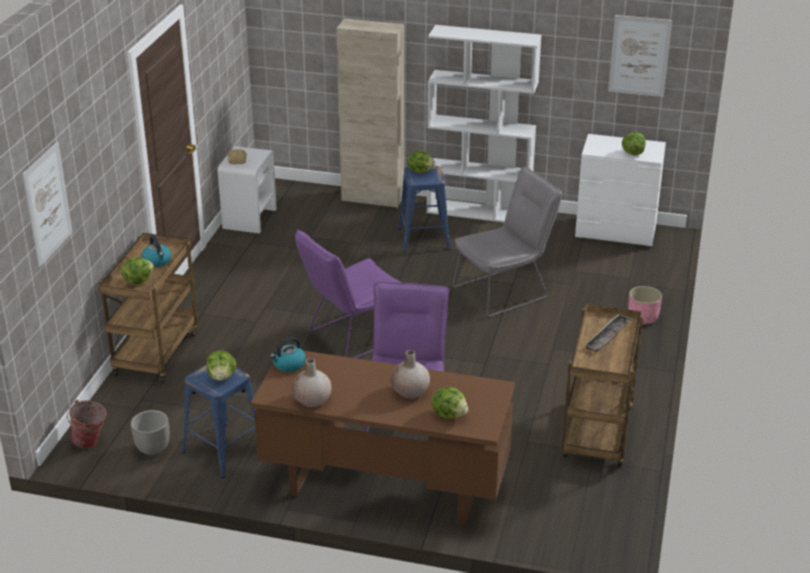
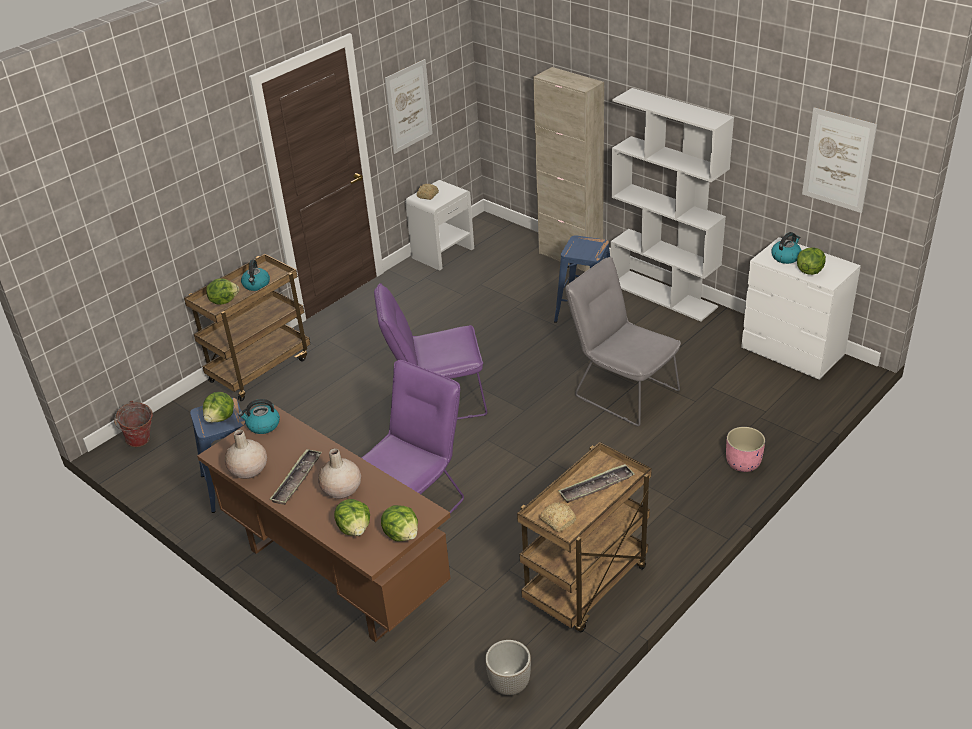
camera: 30 degrees right, 5 degrees up
picture [22,142,72,267] -> picture moved to [385,59,433,154]
planter [131,410,169,456] -> planter moved to [485,640,531,695]
lettuce [408,151,435,173] -> lettuce moved to [381,505,418,541]
grey chair [452,167,562,317] -> grey chair turned 135 degrees counterclockwise [565,257,681,426]
none -> tray [269,449,322,505]
none -> bread [540,502,576,532]
none -> kettle [772,232,802,264]

